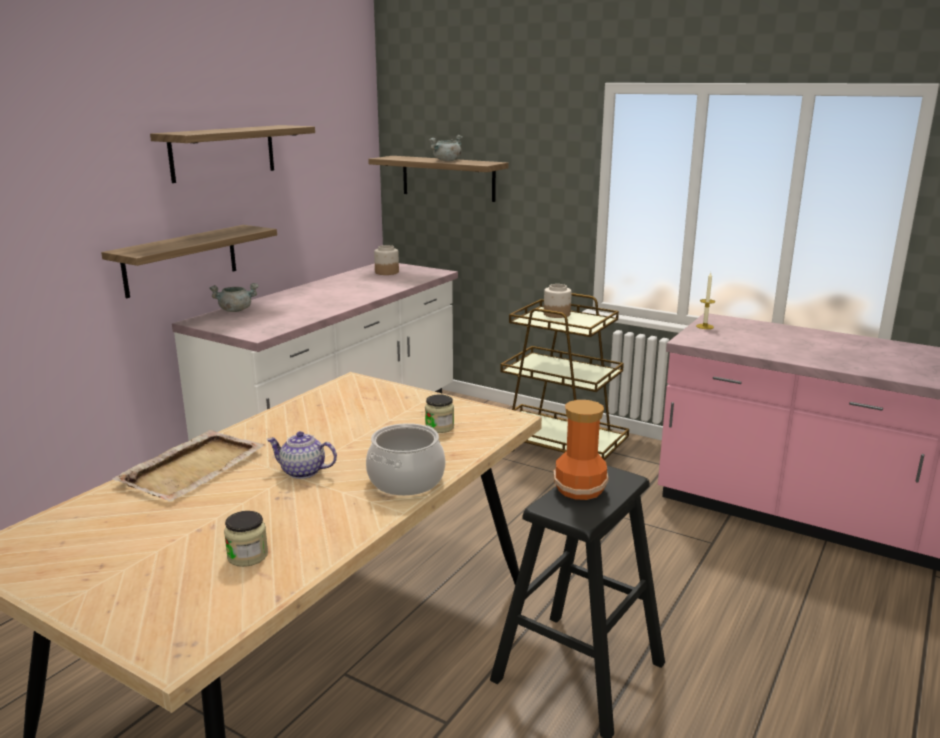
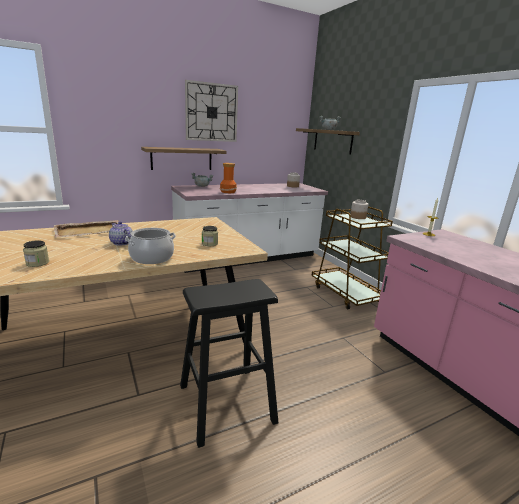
camera: 30 degrees right, 0 degrees up
shelf [150,125,315,183] -> wall clock [185,80,238,142]
vase [554,400,608,500] -> vase moved to [220,163,237,193]

